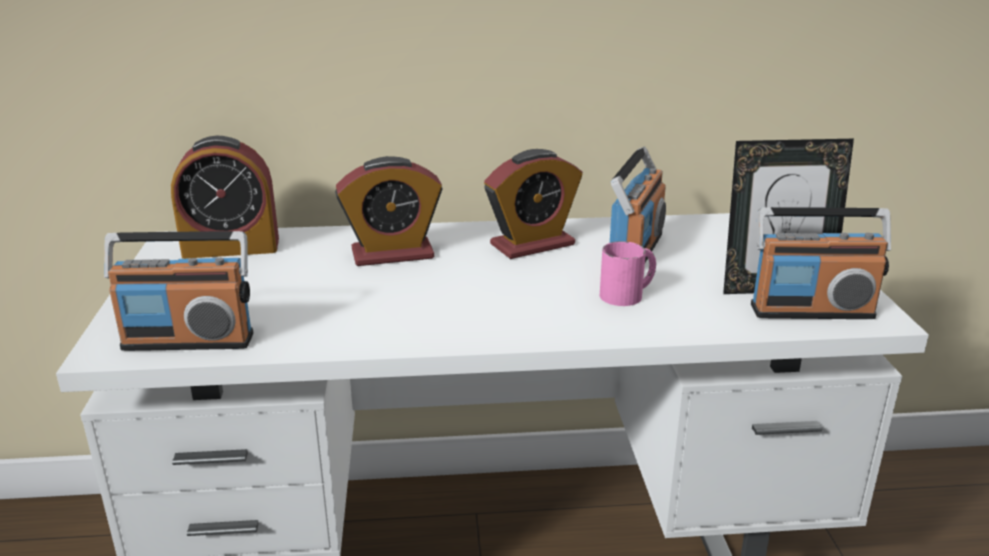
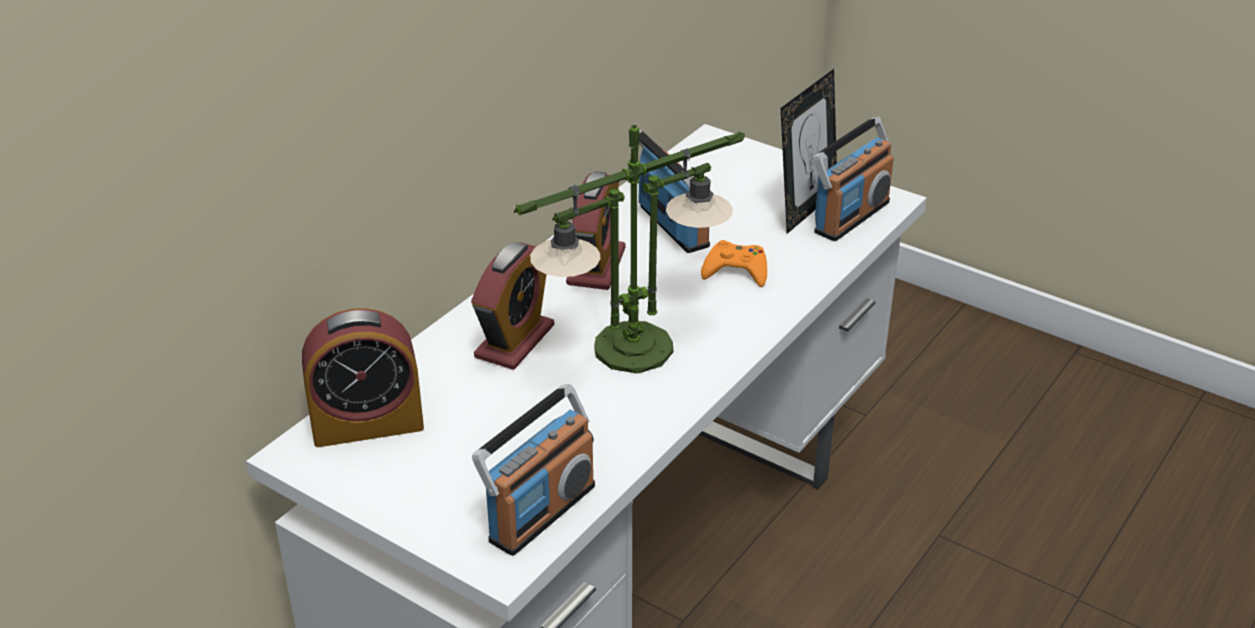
camera: 50 degrees left, 10 degrees up
alarm clock [171,136,279,259] -> alarm clock turned 45 degrees clockwise [302,308,424,447]
pink mug [600,241,656,306] -> orange game controller [701,240,767,287]
none -> table lamp [514,125,745,373]

